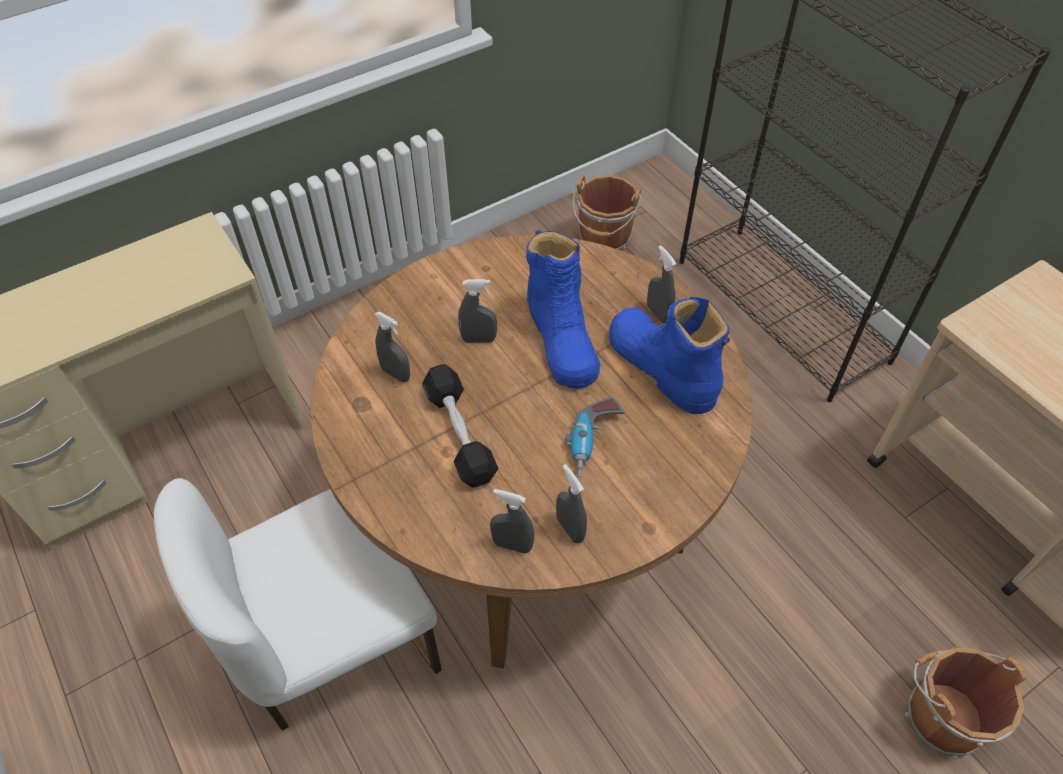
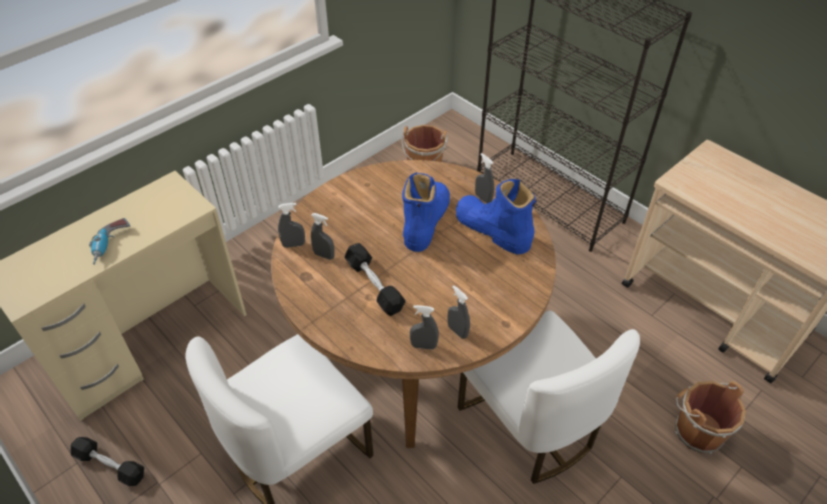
camera: 10 degrees left, 5 degrees down
grey spray bottle [458,279,497,343] -> grey spray bottle moved to [278,203,305,248]
blue boot [526,230,600,389] -> blue boot turned 135 degrees counterclockwise [402,172,450,252]
power drill [565,397,624,478] -> power drill moved to [89,218,130,265]
none -> black dumbbell [71,437,144,486]
none -> white chair [458,310,640,484]

